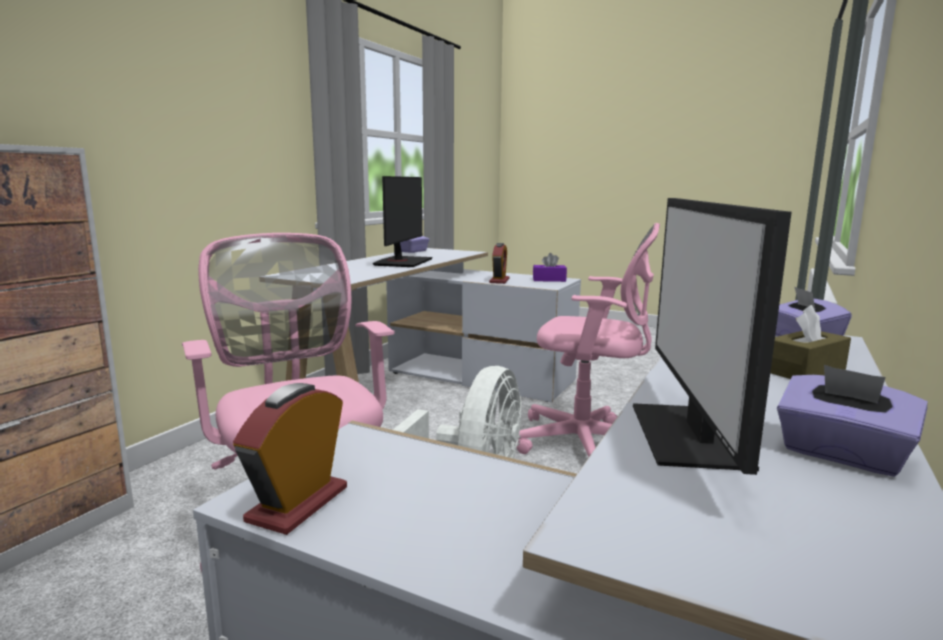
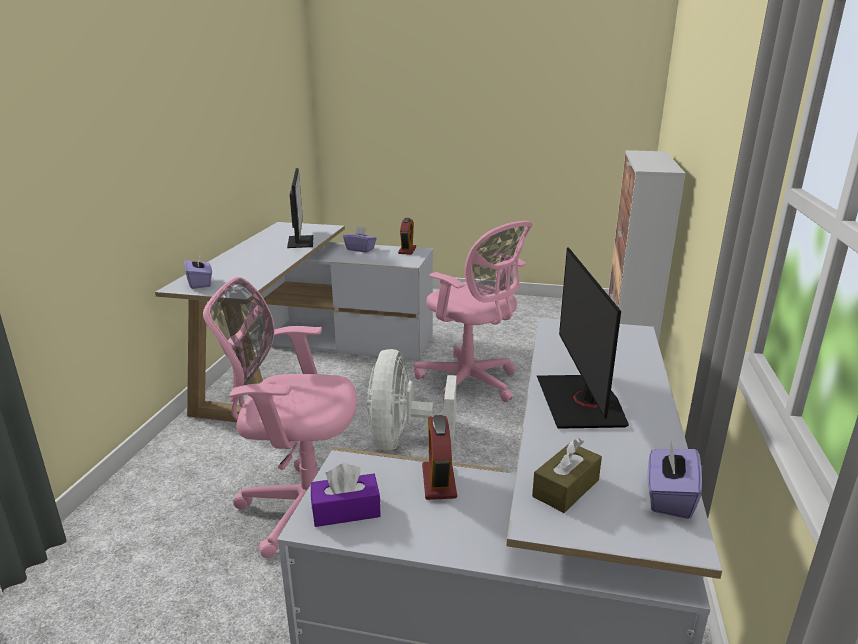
camera: 165 degrees right, 10 degrees up
brown tissue box [770,305,851,379] -> brown tissue box moved to [532,438,602,513]
purple tissue box [777,365,928,477] -> purple tissue box moved to [343,226,377,252]

